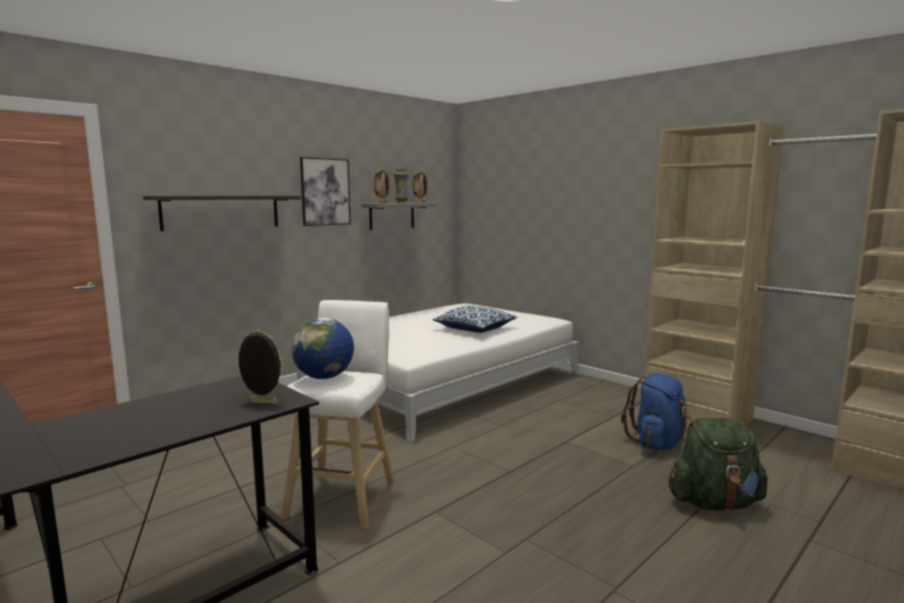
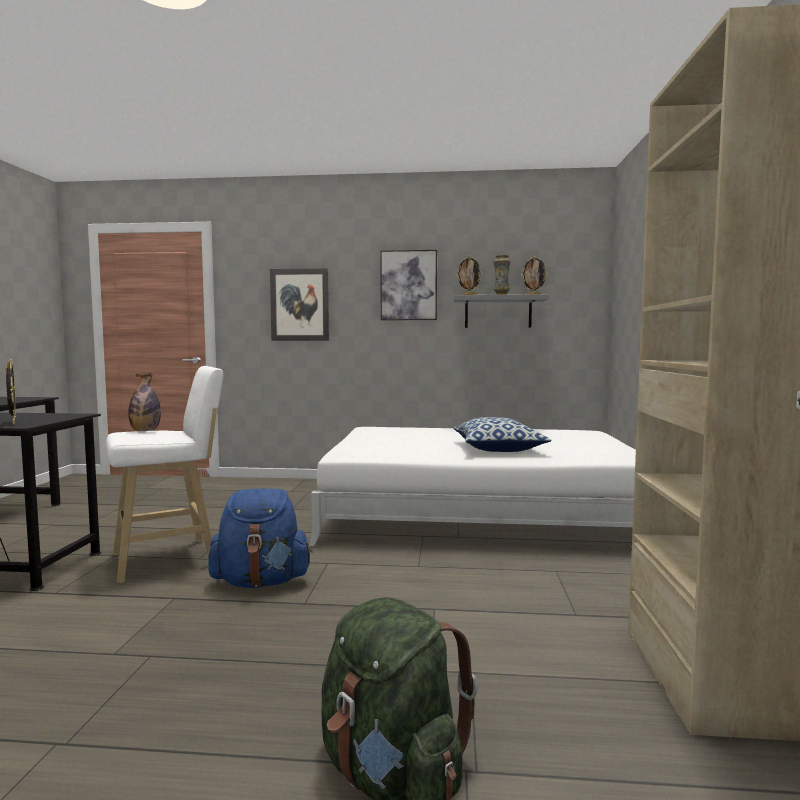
camera: 50 degrees right, 5 degrees down
shelf [143,196,301,231] -> picture [270,268,329,341]
globe [292,318,354,379] -> bottle [128,373,161,431]
blue backpack [621,373,692,450] -> blue backpack moved to [209,488,312,588]

